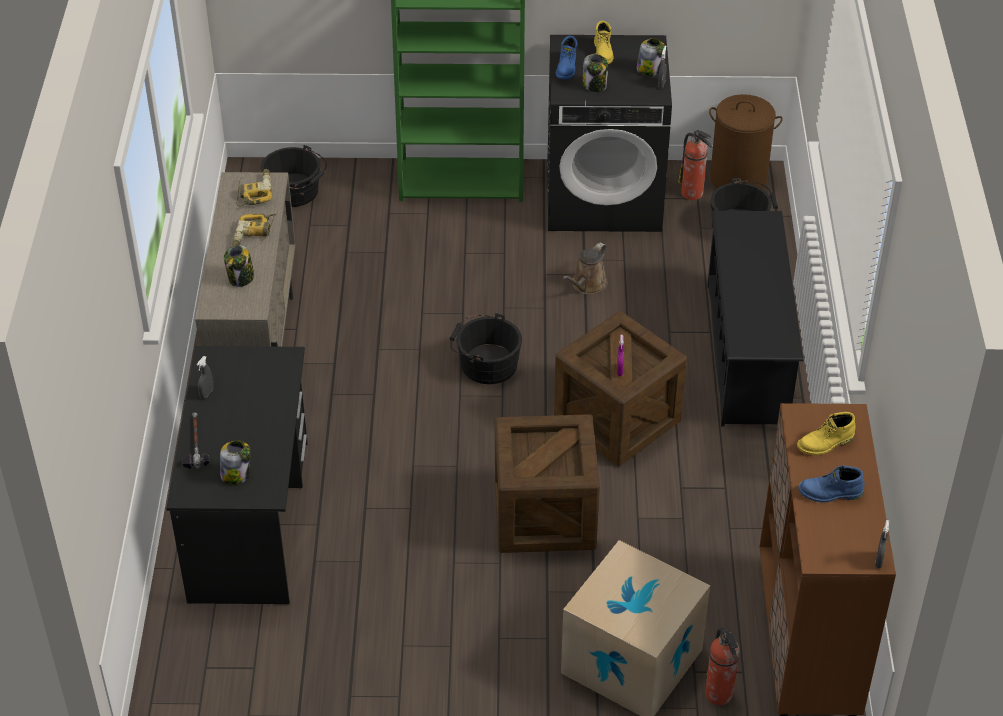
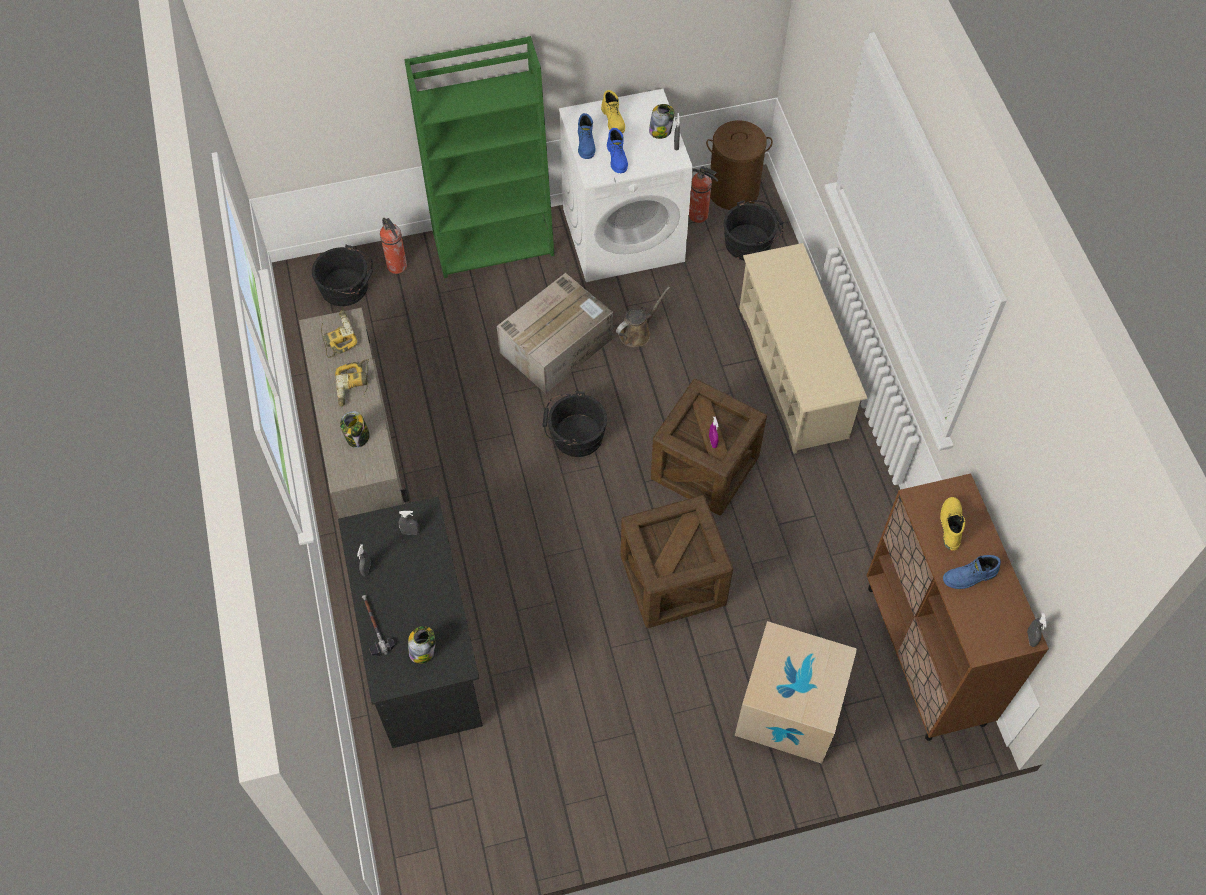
camera: 15 degrees left, 15 degrees up
black washing machine [547,35,672,232] -> white washing machine [559,89,693,282]
brown watering can [563,243,608,295] -> brown watering can turned 150 degrees counterclockwise [616,287,670,347]
jar [583,54,608,92] -> blue boot [607,128,628,173]
fire extinguisher [705,627,740,705] -> fire extinguisher moved to [380,218,407,274]
black shoe rack [707,211,804,426] -> beige shoe rack [739,243,868,454]
yellow boot [797,412,855,455] -> yellow boot turned 135 degrees clockwise [940,497,965,551]
none -> grey spray bottle [398,511,420,534]
none -> cardboard box [497,273,613,393]

